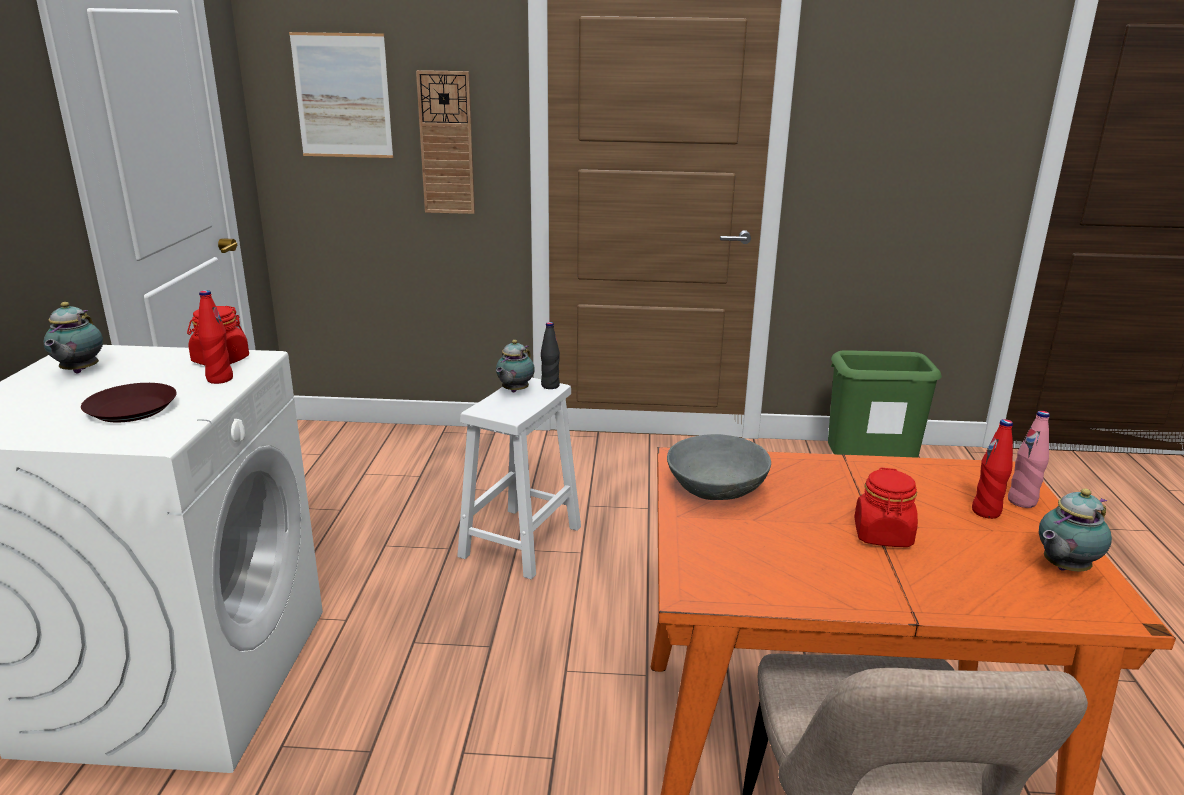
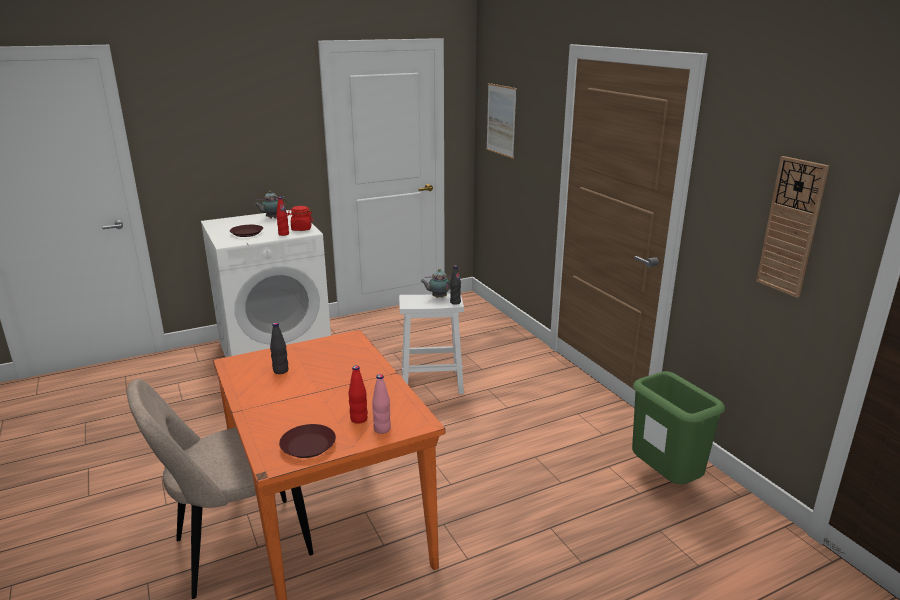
camera: 60 degrees right, 0 degrees up
wall clock [416,70,475,214] -> wall clock moved to [756,156,829,298]
grey bowl [667,434,771,500] -> none
red jar [854,468,918,547] -> none
teapot [1039,488,1112,571] -> brown plate [279,424,336,458]
none -> black bottle [270,322,288,374]

